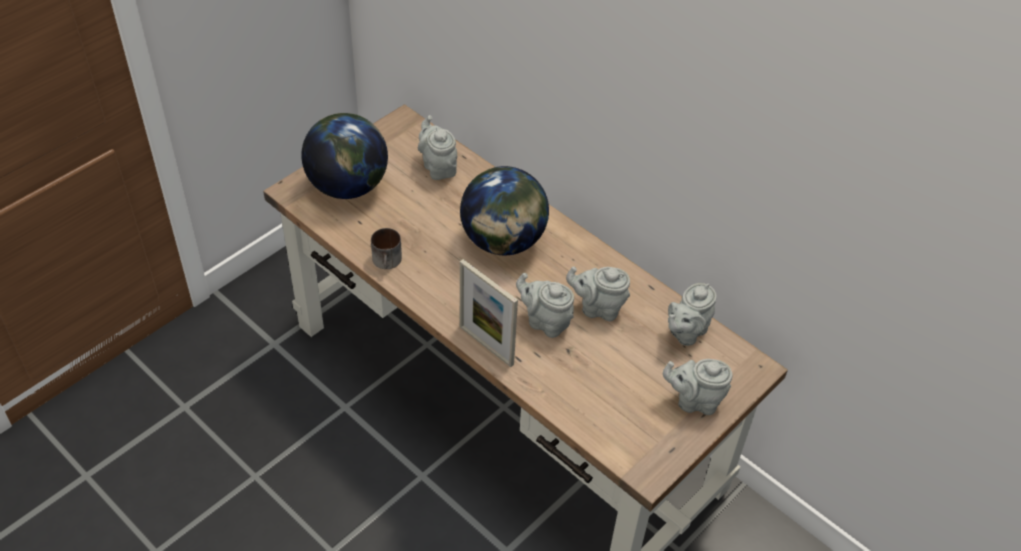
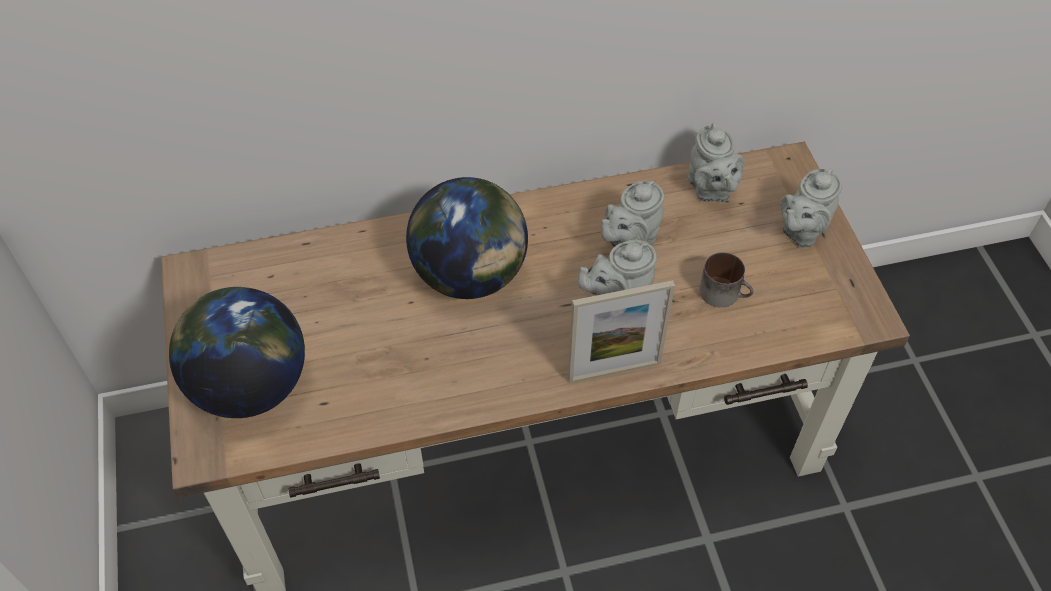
camera: 55 degrees left, 5 degrees up
mug [371,228,402,269] -> mug moved to [699,252,753,307]
grey teapot [418,115,457,180] -> none

